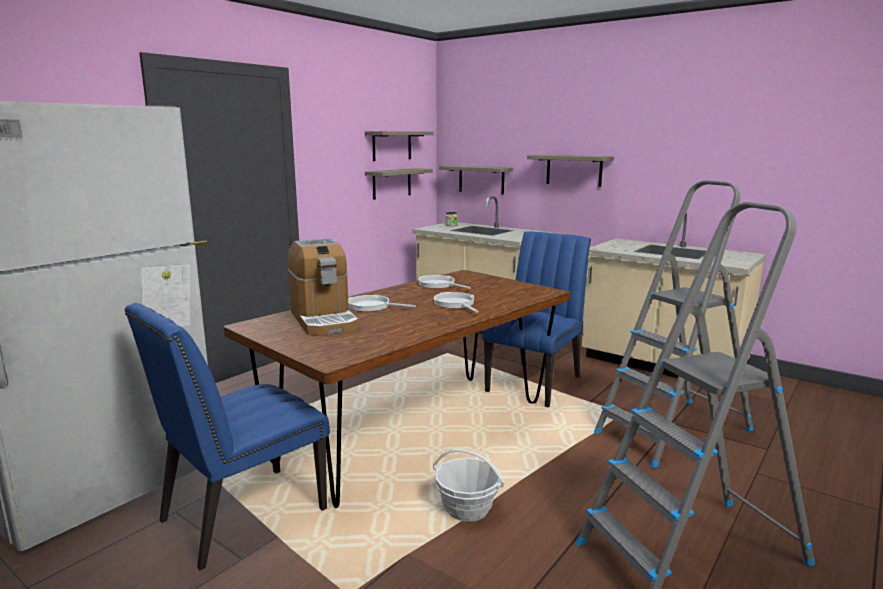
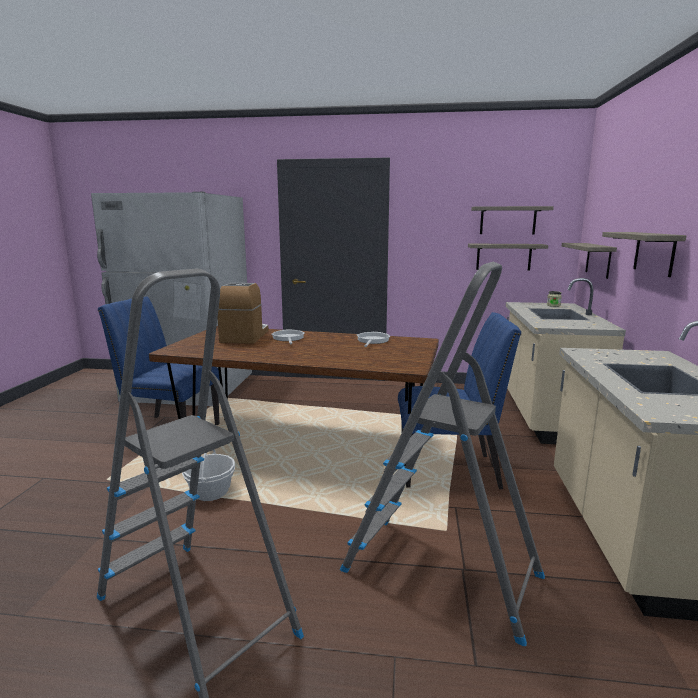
camera: 60 degrees right, 0 degrees up
coffee machine [288,239,359,336] -> coffee machine turned 150 degrees clockwise [218,283,269,344]
frying pan [434,292,479,313] -> none

